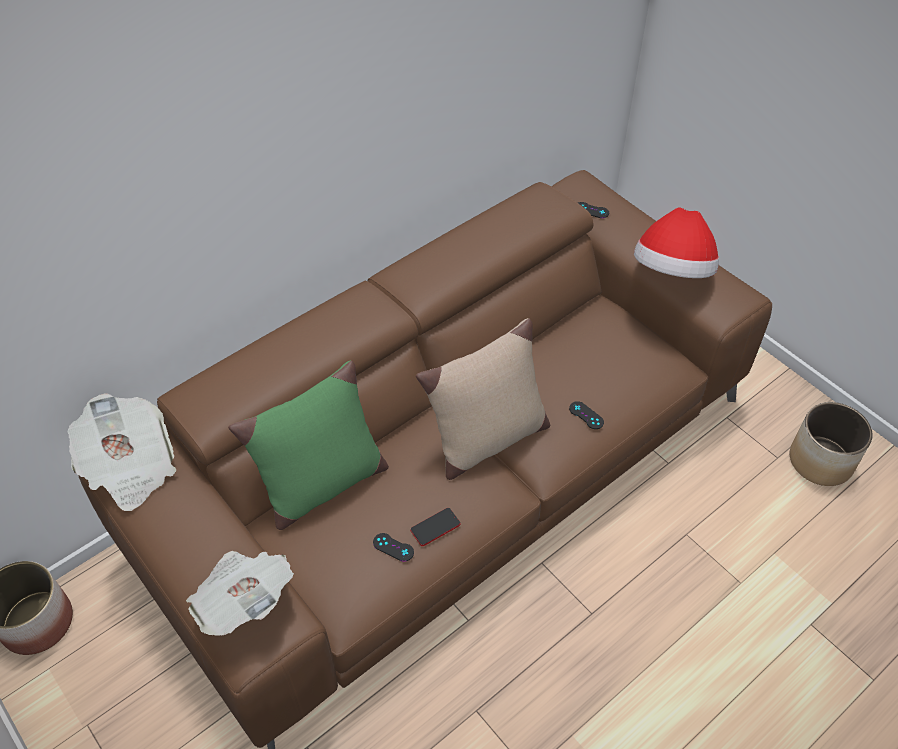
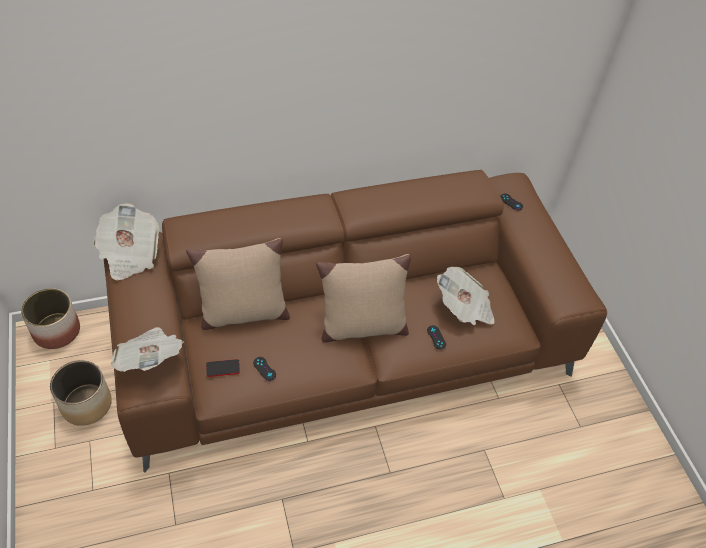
camera: 20 degrees right, 0 degrees up
green pillow [228,361,389,530] -> beige pillow [186,238,290,330]
phone [410,508,461,546] -> phone moved to [206,359,240,377]
hat [634,207,719,278] -> none
planter [790,402,872,486] -> planter moved to [50,360,112,426]
none -> newspaper [437,267,495,325]

